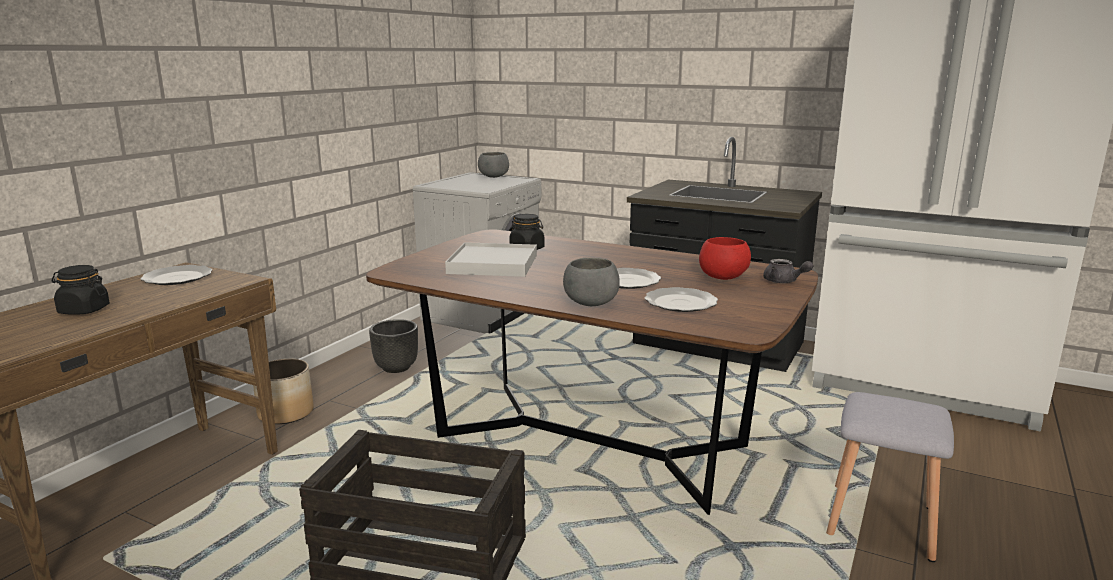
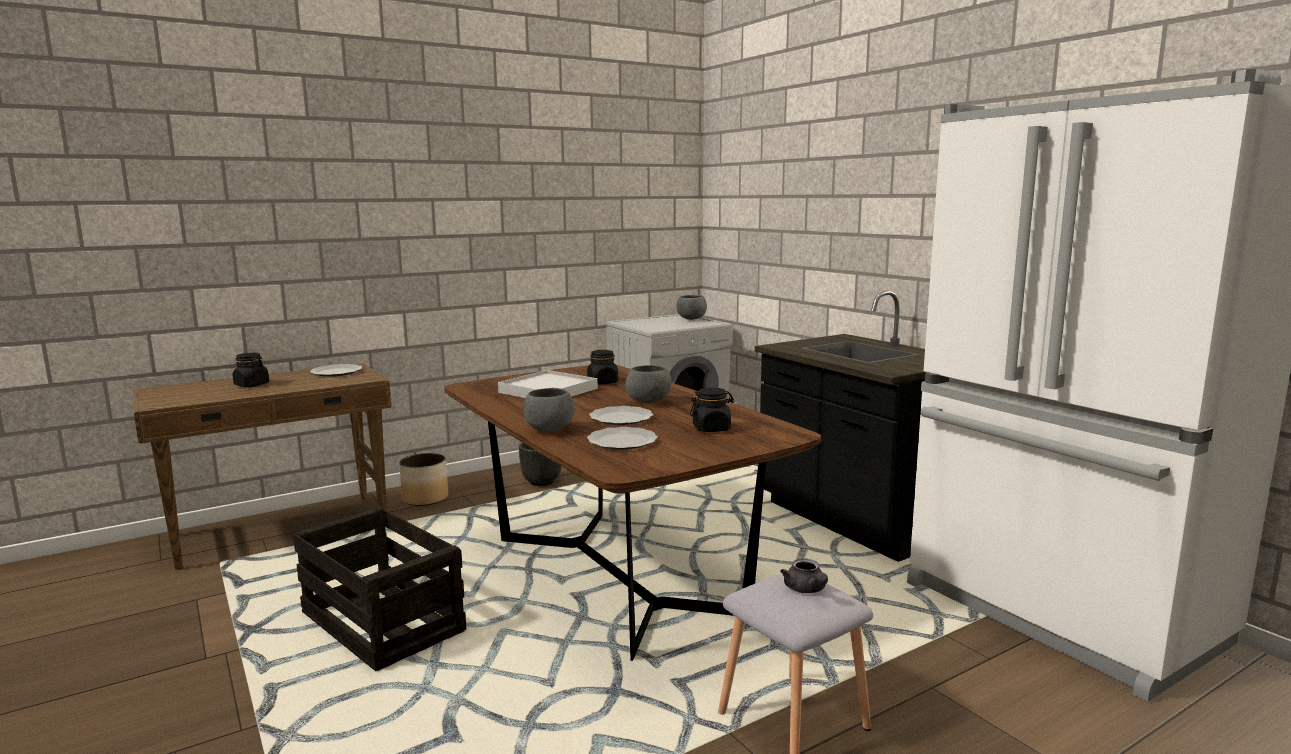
camera: 30 degrees right, 5 degrees down
red bowl [699,237,751,280] -> black jar [690,387,735,432]
grey teapot [763,259,813,283] -> grey teapot moved to [780,558,828,593]
none -> grey bowl [625,365,671,403]

